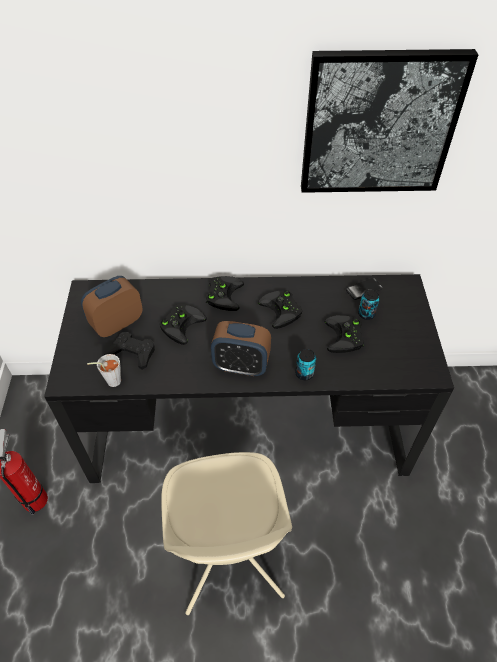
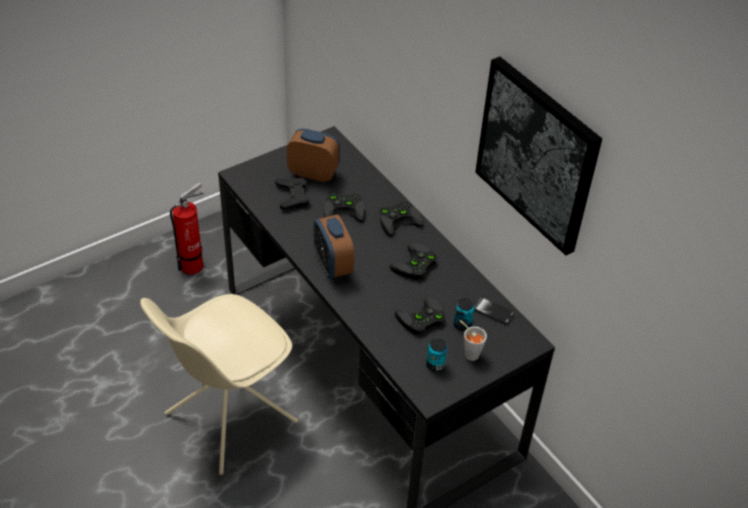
camera: 55 degrees right, 5 degrees down
grey cup [87,354,121,387] -> grey cup moved to [460,320,487,361]
can [295,349,316,380] -> can moved to [426,338,448,372]

